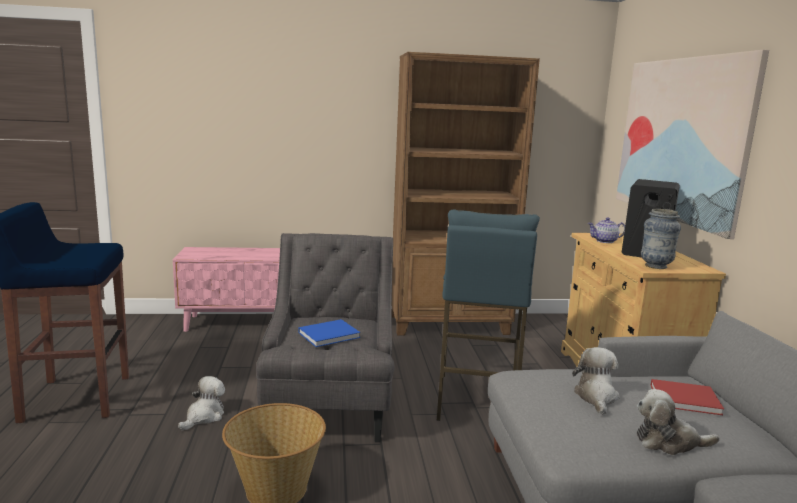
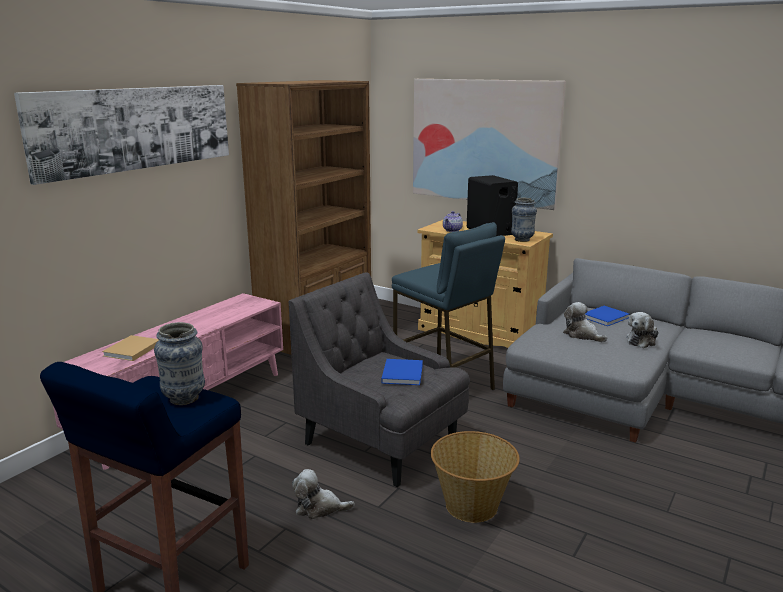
camera: 50 degrees left, 5 degrees up
plush toy [178,376,225,430] -> plush toy turned 60 degrees counterclockwise [292,469,355,519]
red book [651,379,724,415] -> blue book [585,306,629,326]
none -> picture [14,85,229,185]
none -> beige book [102,335,159,361]
none -> vase [154,322,205,405]

